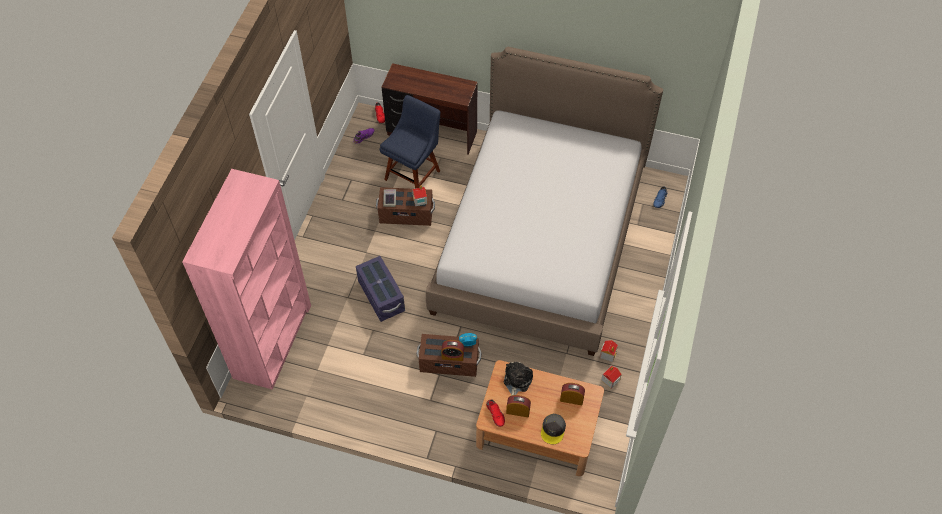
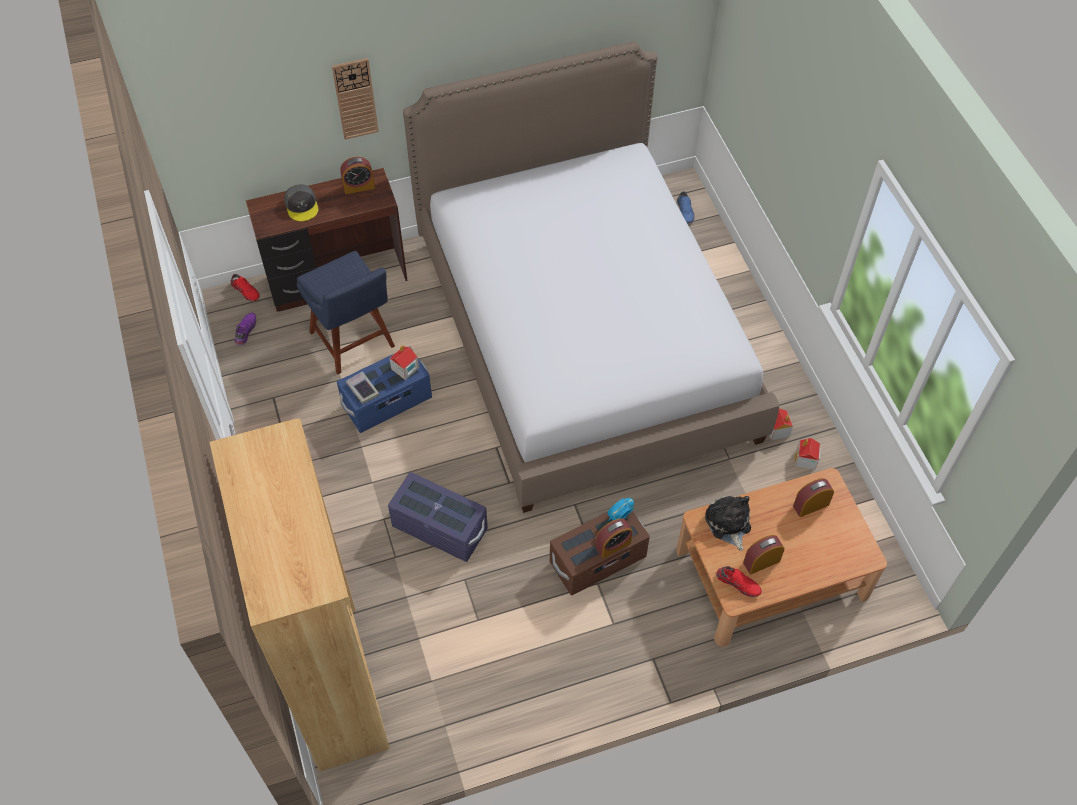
camera: 35 degrees left, 0 degrees up
pink bookcase [182,169,311,390] -> brown bookcase [210,418,390,771]
brown storage box [376,187,435,226] -> blue storage box [337,346,432,433]
blue chair [379,95,441,189] -> blue chair turned 150 degrees clockwise [297,251,395,374]
grey cap [541,414,566,444] -> grey cap moved to [284,184,319,221]
none -> wall clock [332,58,379,140]
none -> alarm clock [340,157,375,194]

